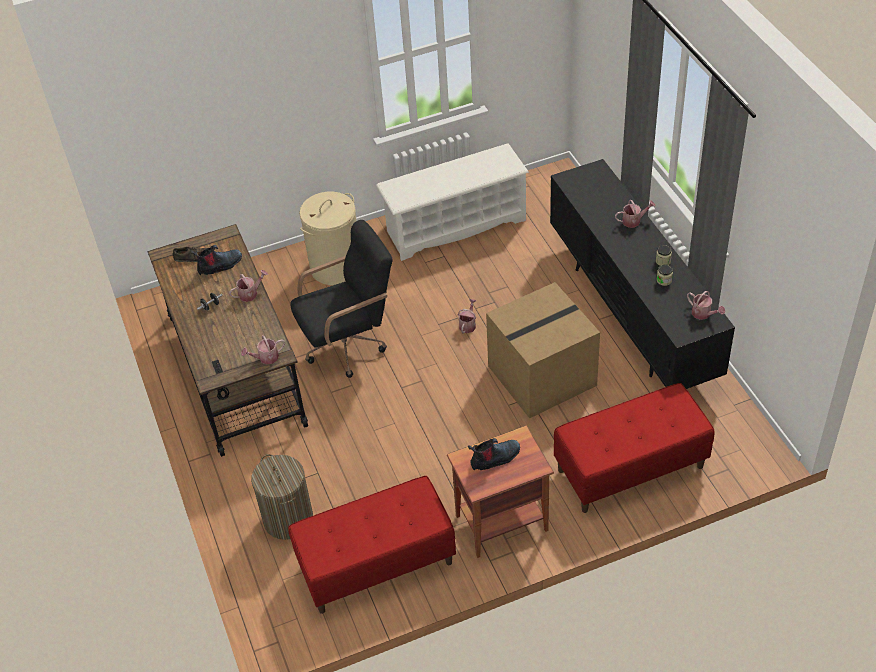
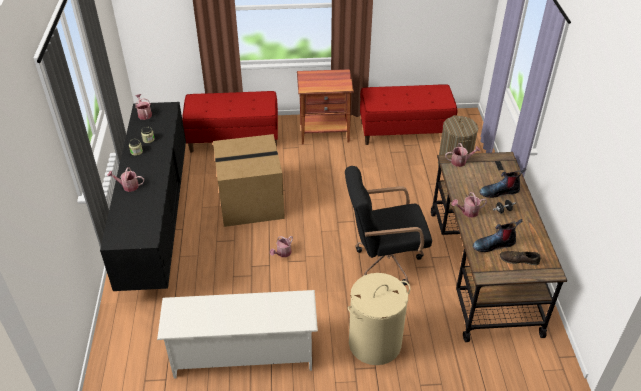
camera: 165 degrees left, 5 degrees down
boot [468,438,520,470] -> boot moved to [479,168,526,198]

